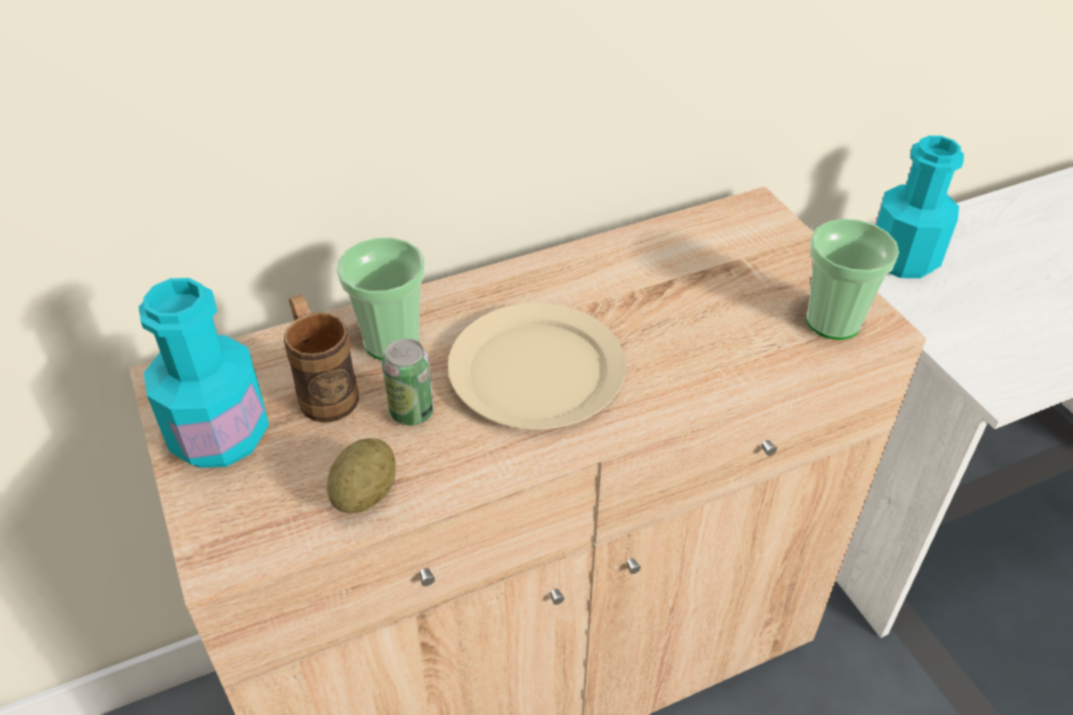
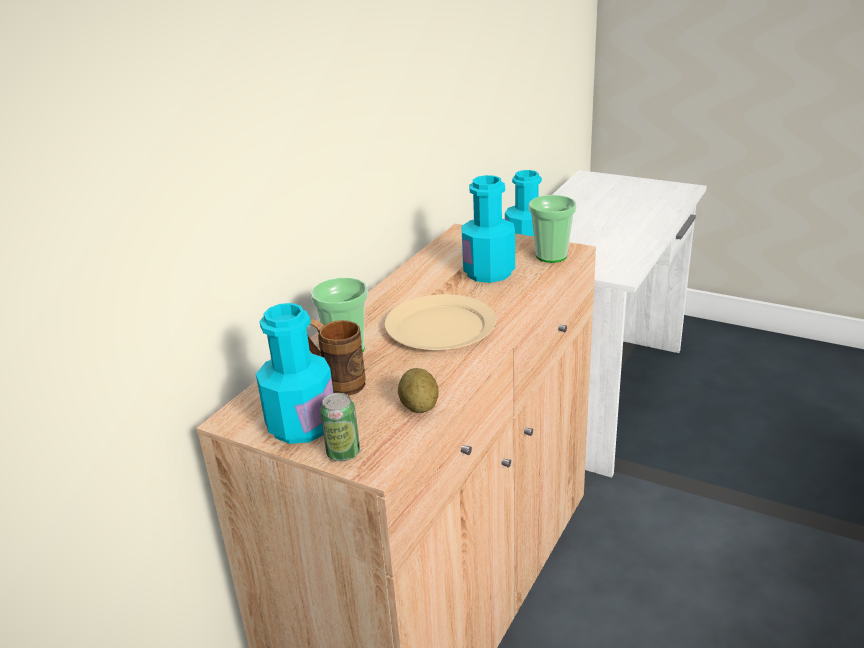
camera: 35 degrees left, 15 degrees down
can [382,339,434,426] -> can moved to [320,393,360,461]
none -> turquoise bottle [461,175,515,283]

